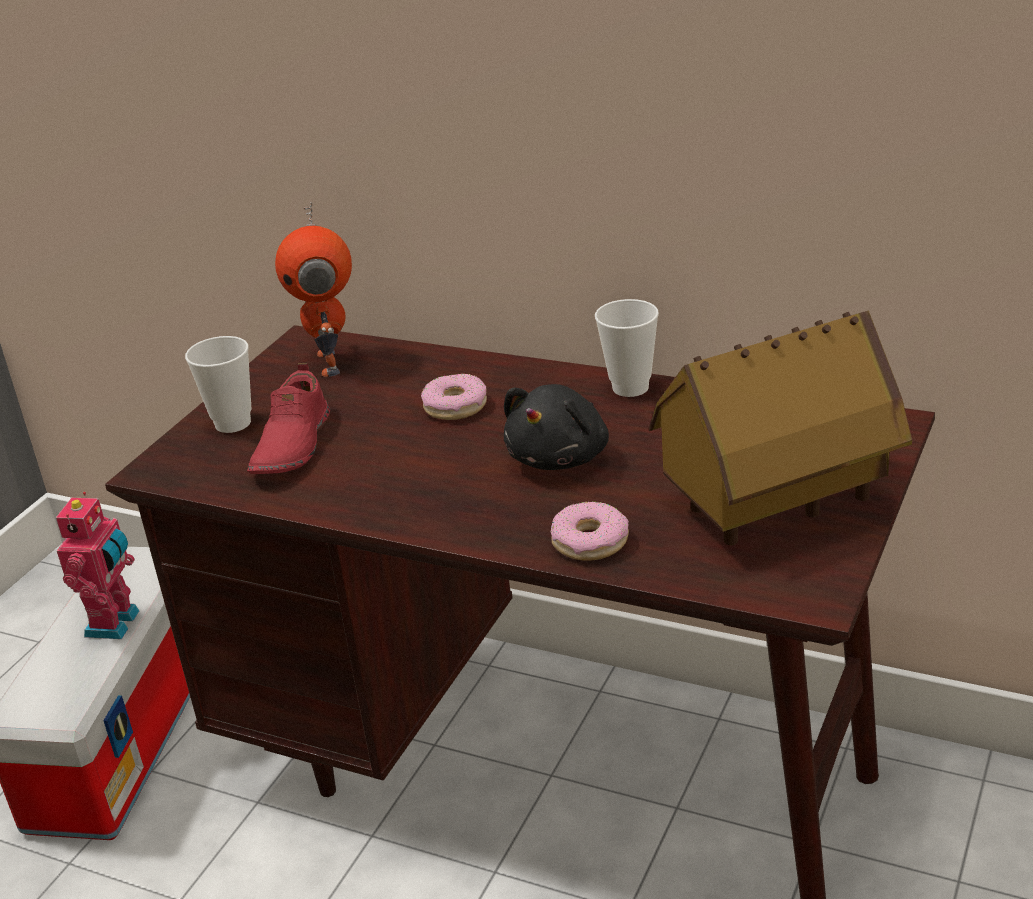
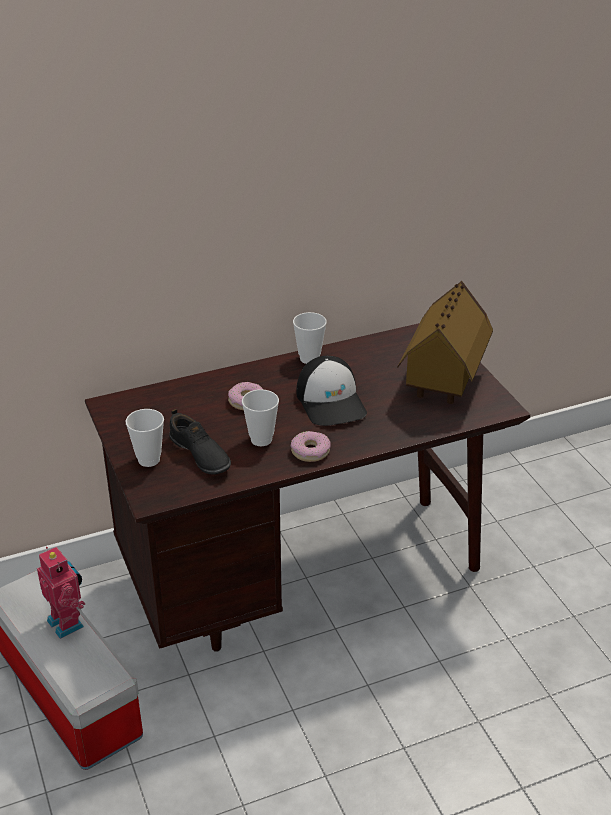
camera: 50 degrees left, 5 degrees up
red shoe [247,363,330,474] -> black shoe [169,409,231,475]
toy robot [275,202,352,377] -> none
black plush toy [504,384,609,470] -> cap [296,356,367,426]
donut [551,502,629,561] -> donut moved to [291,431,331,462]
none -> cup [242,389,279,446]

